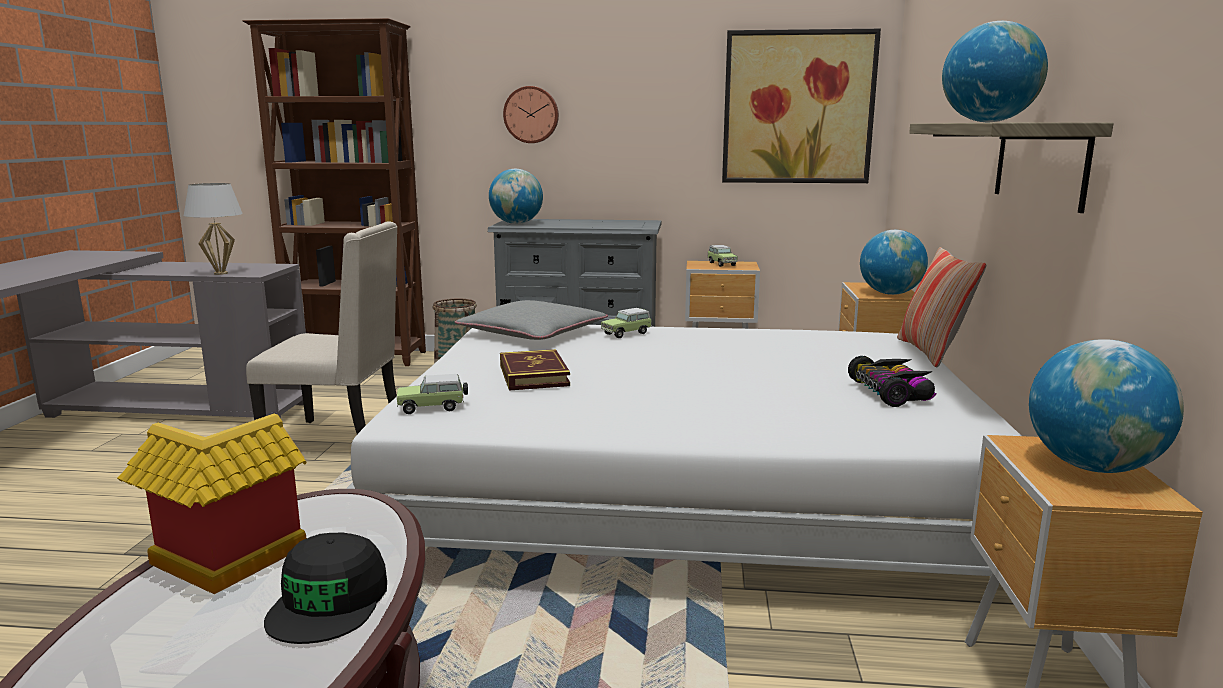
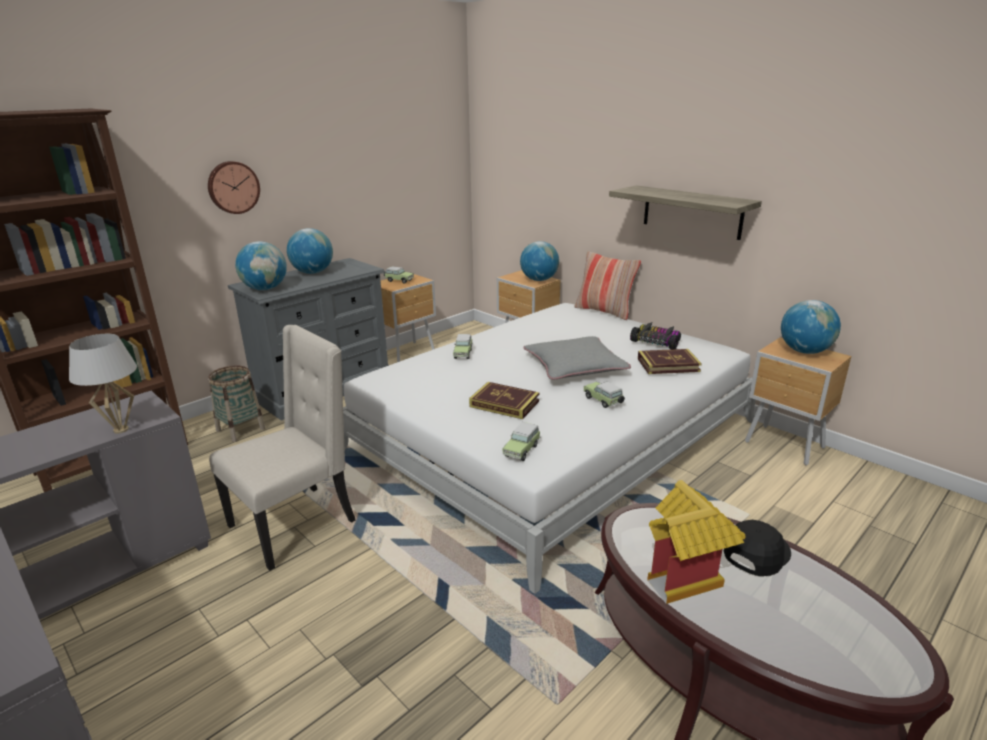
camera: 50 degrees left, 10 degrees up
black cap [264,533,387,644] -> black cap turned 90 degrees counterclockwise [724,520,791,576]
grey pillow [455,300,608,340] -> grey pillow moved to [523,336,631,379]
picture [722,29,881,183] -> none
globe [942,21,1048,123] -> globe moved to [287,228,333,274]
none -> toy car [584,382,625,408]
none -> book [638,349,702,374]

